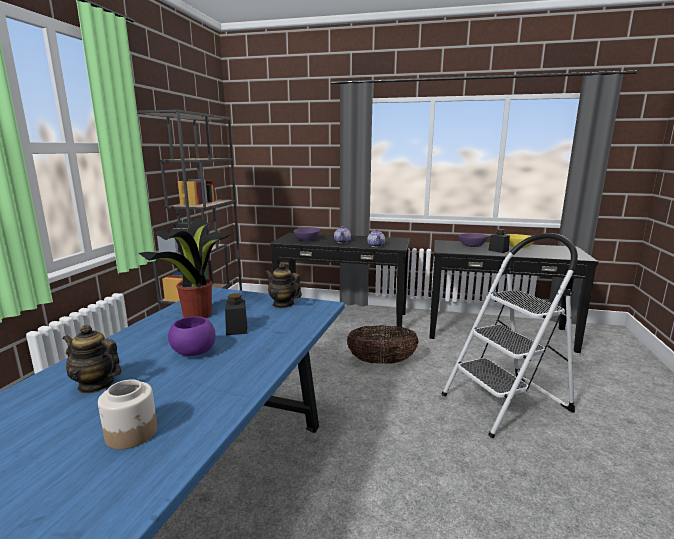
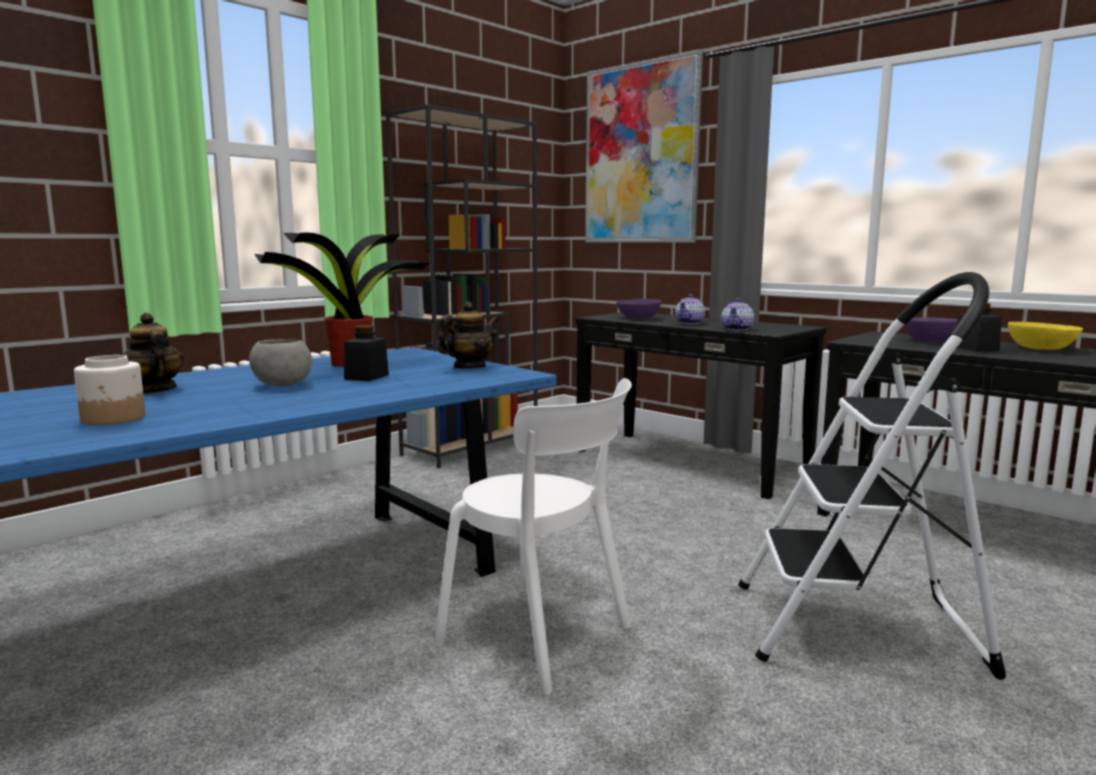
camera: 30 degrees right, 5 degrees down
purple bowl [168,317,216,356] -> grey bowl [249,339,312,386]
teapot [265,263,302,308] -> teapot turned 75 degrees clockwise [437,302,499,368]
basket [347,325,419,364] -> none
none -> white chair [434,378,632,695]
none -> picture [585,49,703,243]

